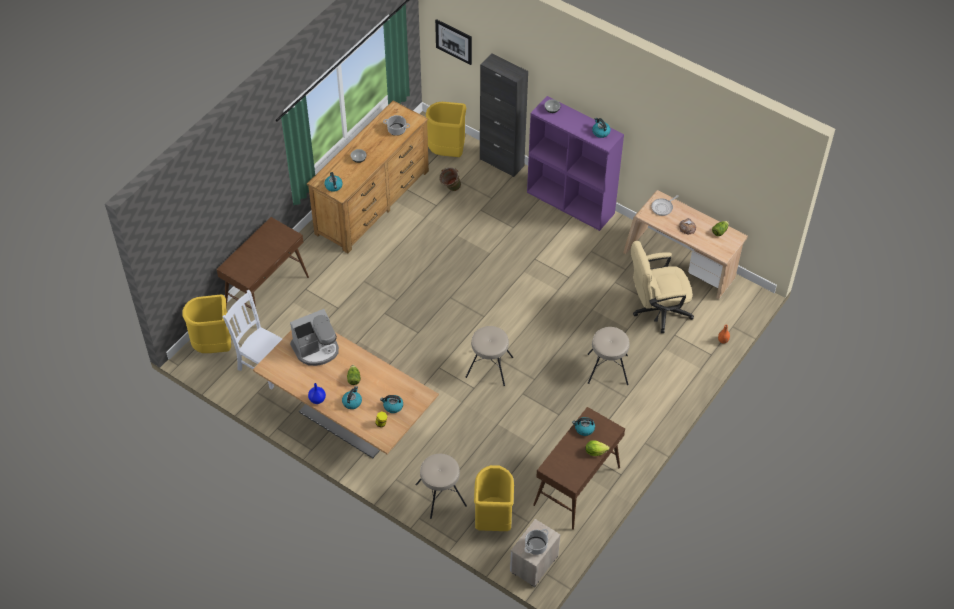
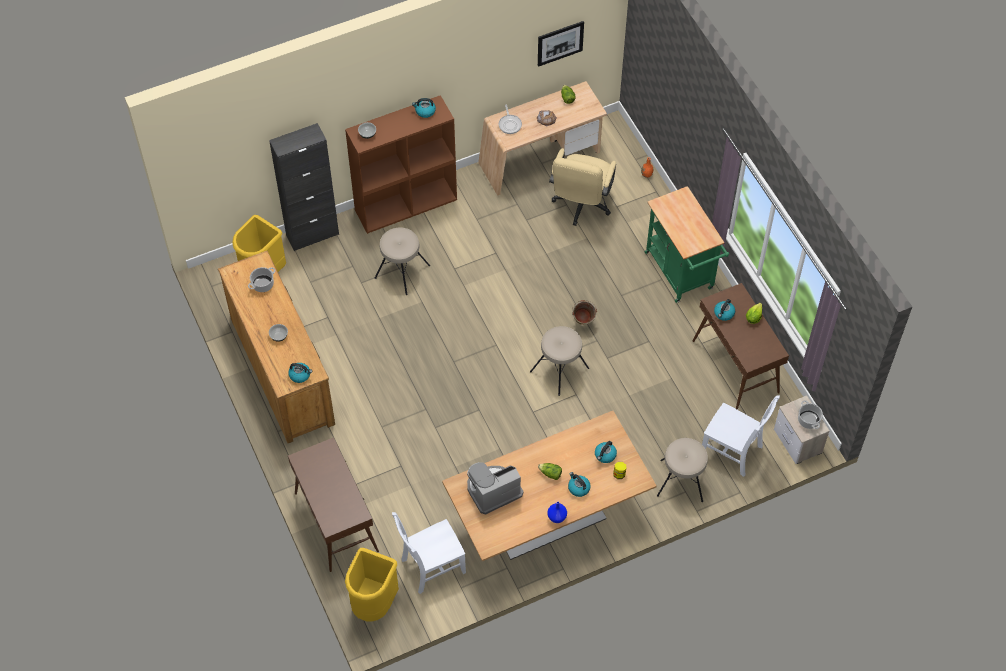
camera: 60 degrees left, 5 degrees up
coffee machine [290,309,339,366] -> coffee machine turned 120 degrees counterclockwise [467,462,523,514]
picture [435,19,472,65] -> picture moved to [538,21,584,67]
green bucket [439,167,461,191] -> green bucket moved to [572,300,597,325]
yellow trash can [474,465,514,531] -> white chair [702,395,780,477]
purple bookcase [527,96,624,231] -> brown bookcase [345,95,457,234]
beige stool [588,327,629,385] -> beige stool moved to [375,228,430,295]
none -> green cart [645,186,729,303]

